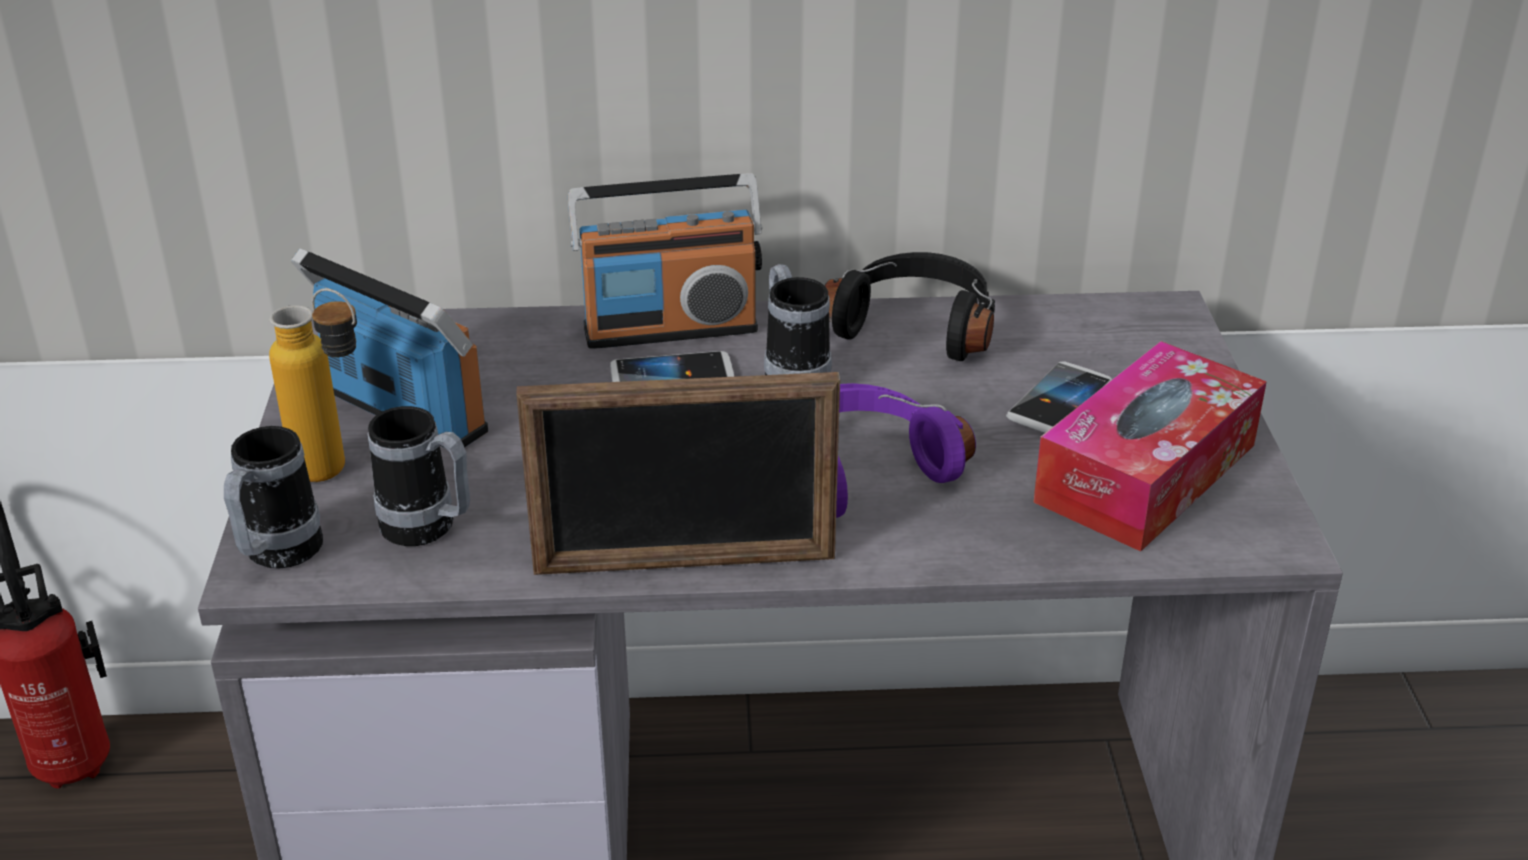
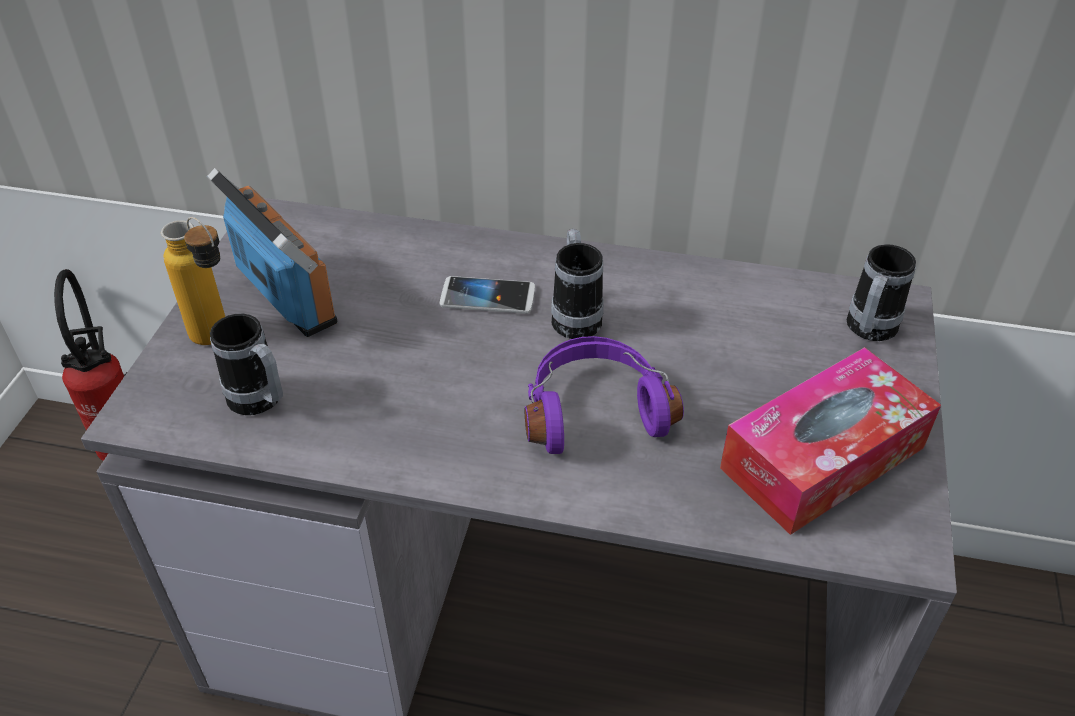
camera: 15 degrees right, 10 degrees up
mug [224,426,323,569] -> mug moved to [846,244,916,341]
picture frame [516,372,840,575] -> none
radio [568,173,762,349] -> none
black headphones [824,252,995,361] -> none
phone [1006,361,1112,433] -> none

